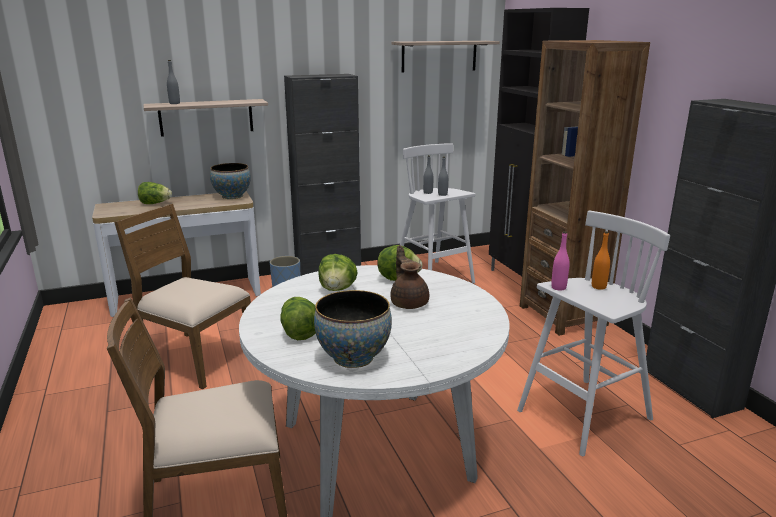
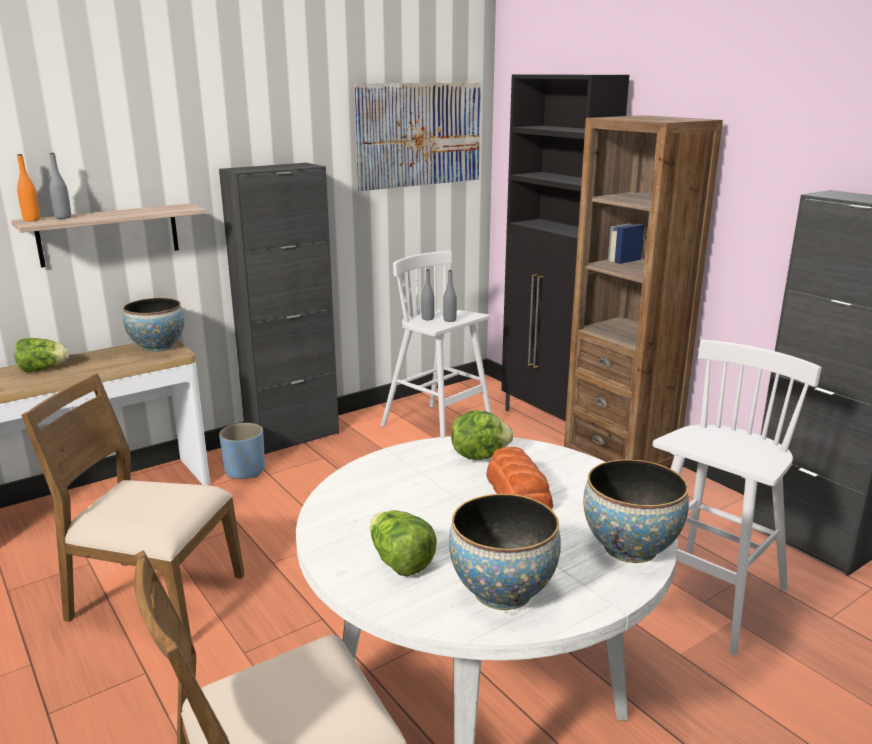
camera: 15 degrees left, 0 degrees up
lettuce [318,254,358,291] -> none
brown teapot [390,245,429,309] -> bread [486,447,553,510]
shelf [392,41,500,73] -> picture [354,82,481,191]
pink bottle [551,231,570,291] -> none
orange bottle [592,231,610,290] -> orange bottle moved to [17,154,40,221]
none -> bowl [583,459,689,563]

